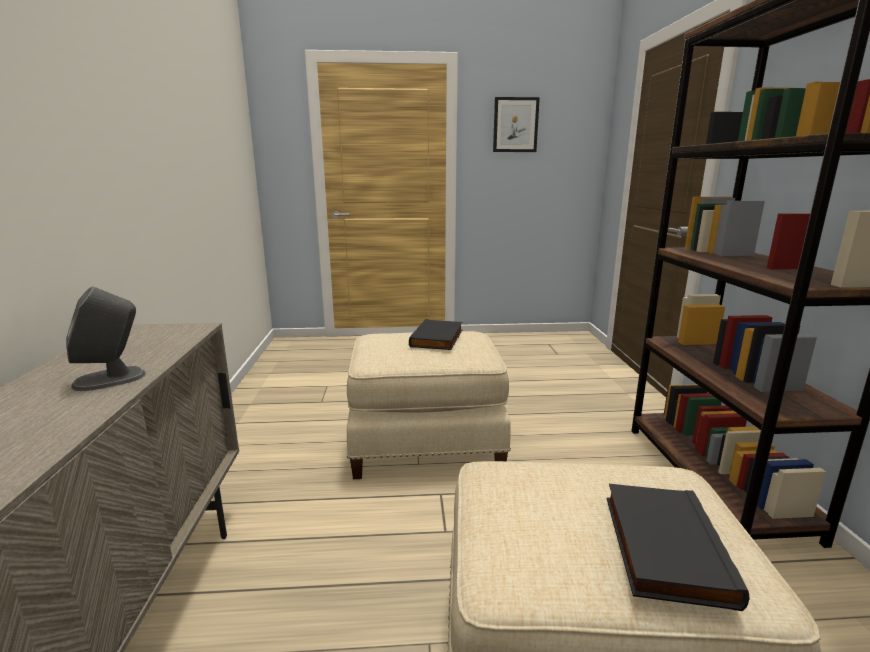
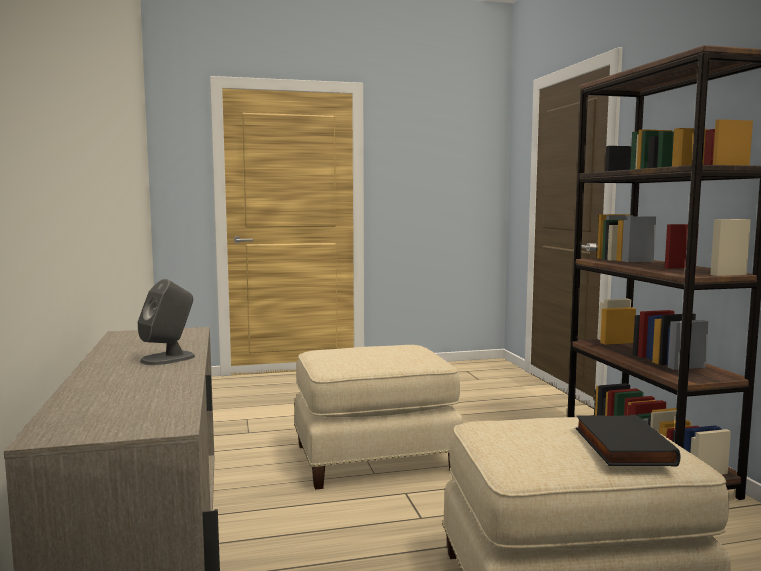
camera: 10 degrees left, 10 degrees down
black book [409,319,462,350] -> none
picture [493,97,540,152] -> none

